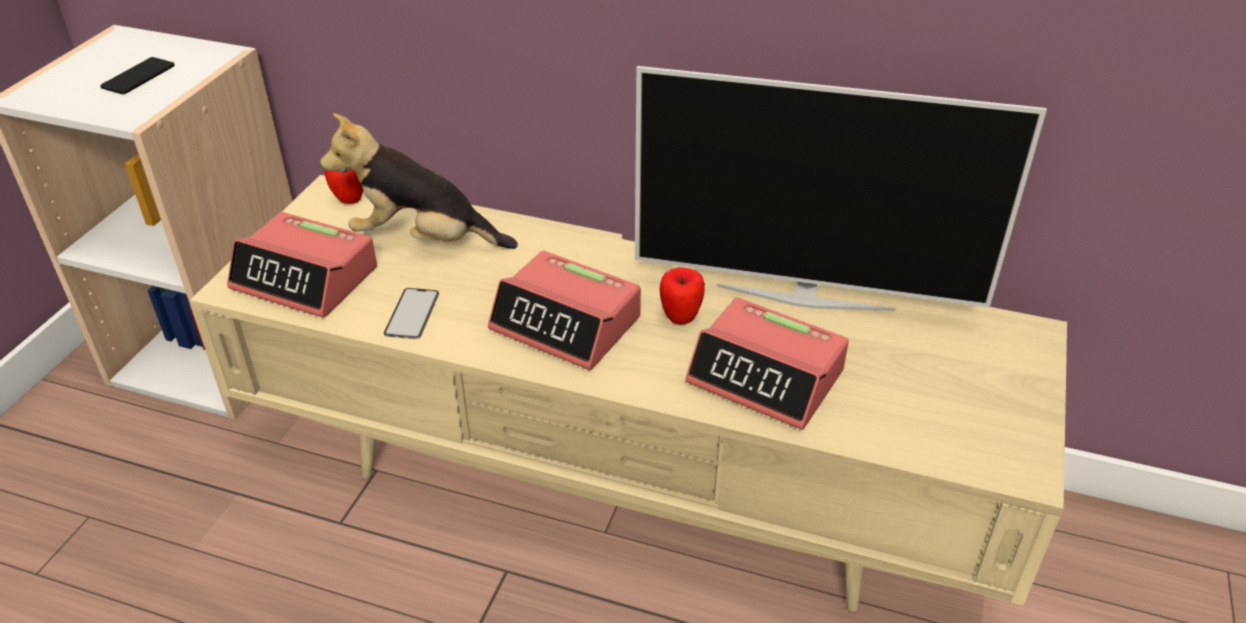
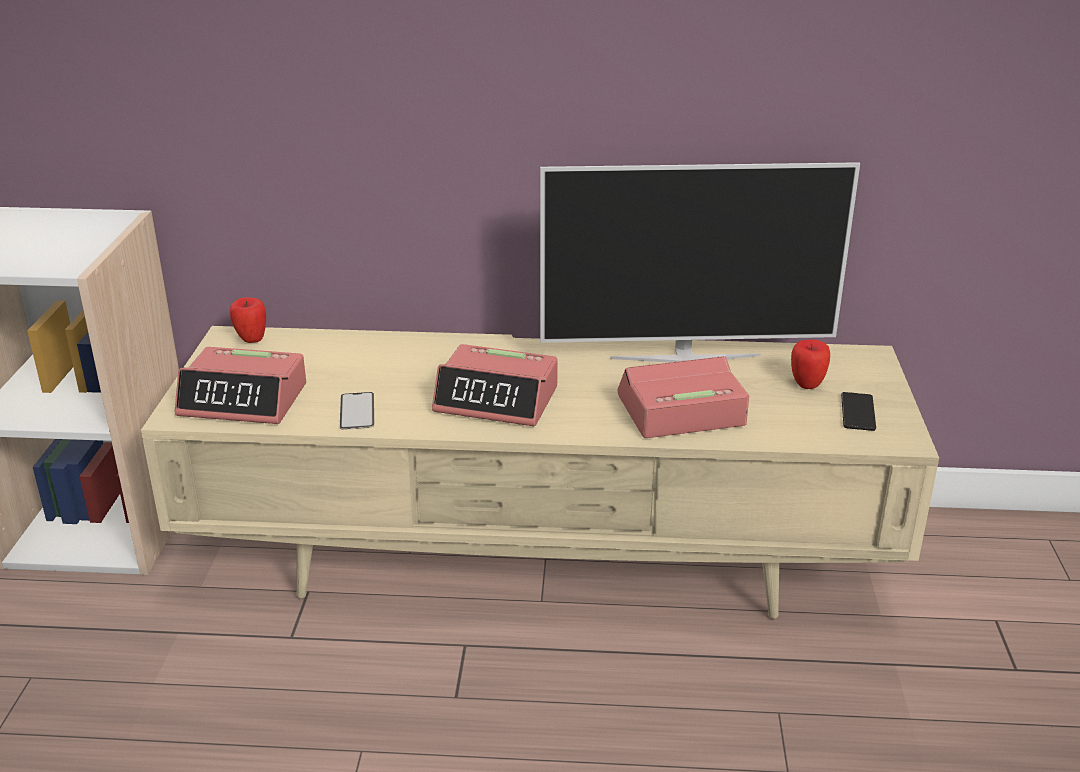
camera: 15 degrees left, 10 degrees down
phone [100,57,175,94] -> phone moved to [841,392,876,431]
plush toy [320,113,518,249] -> none
apple [660,267,705,324] -> apple moved to [791,340,830,389]
alarm clock [685,298,849,430] -> alarm clock turned 150 degrees clockwise [618,356,749,438]

